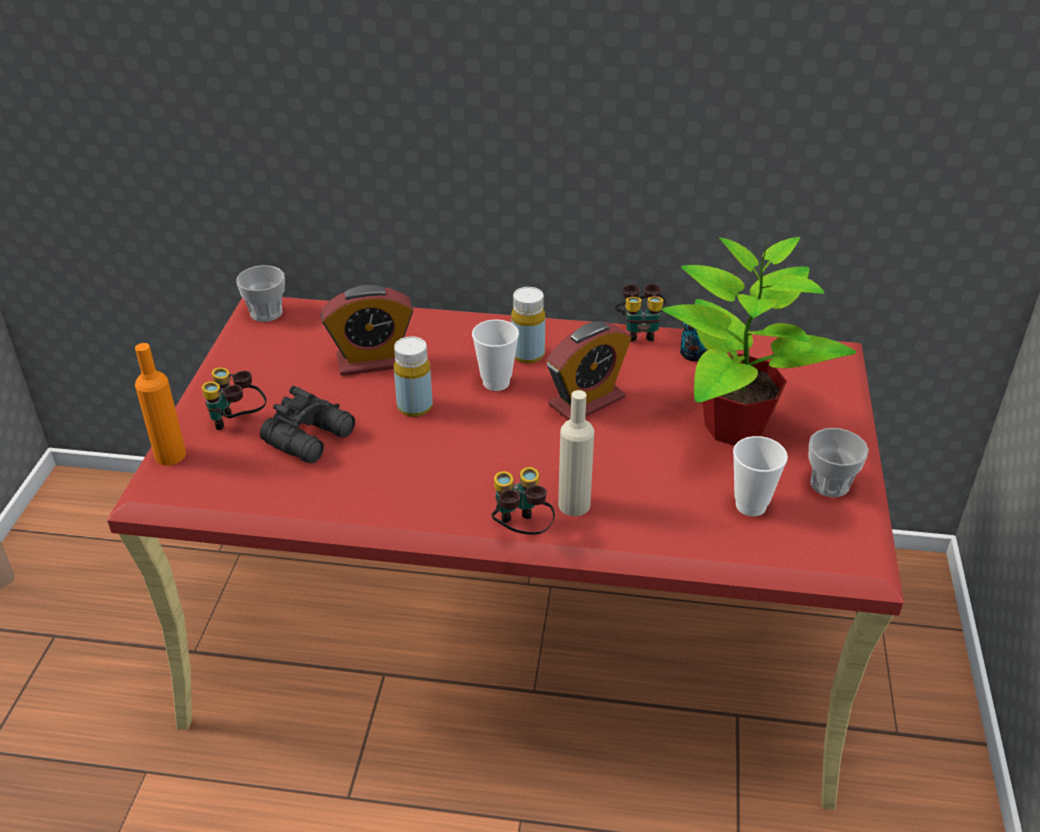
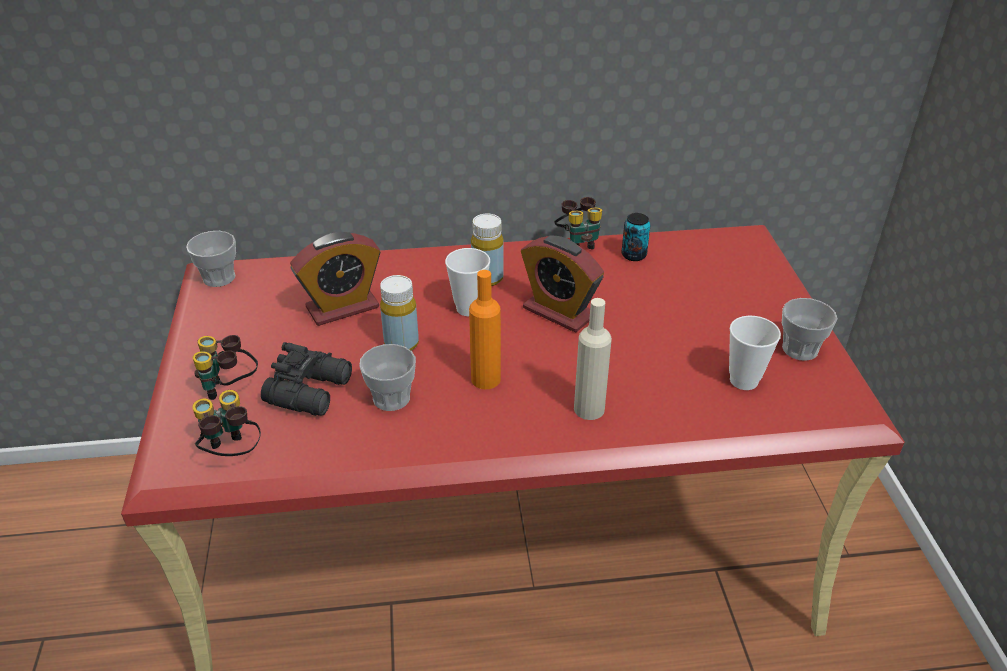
camera: 15 degrees left, 0 degrees up
orange bottle [135,343,186,466] -> orange bottle moved to [469,270,501,389]
binoculars [491,467,555,535] -> binoculars moved to [192,390,261,456]
alarm clock [546,321,631,420] -> alarm clock turned 90 degrees clockwise [521,236,604,333]
potted plant [662,237,856,446] -> none
none -> cup [359,344,416,411]

